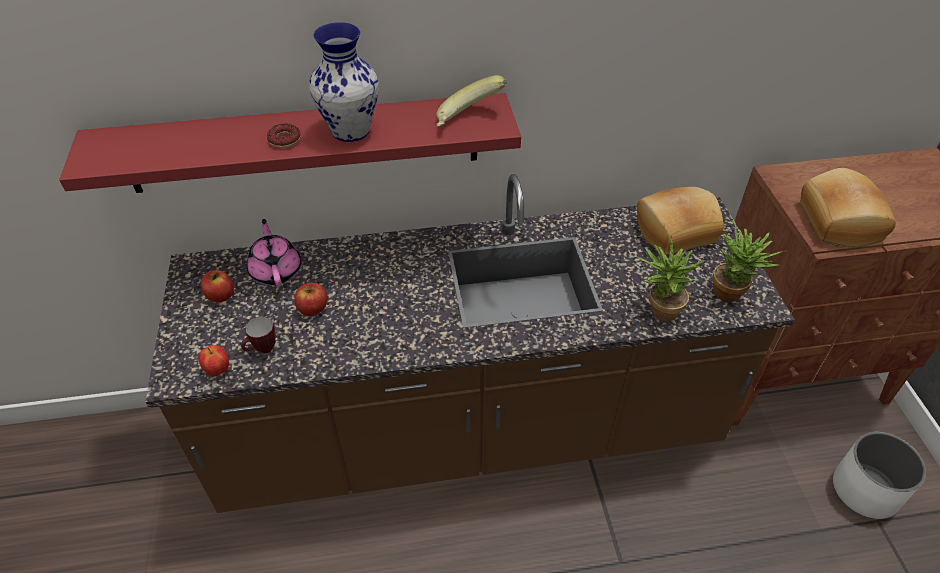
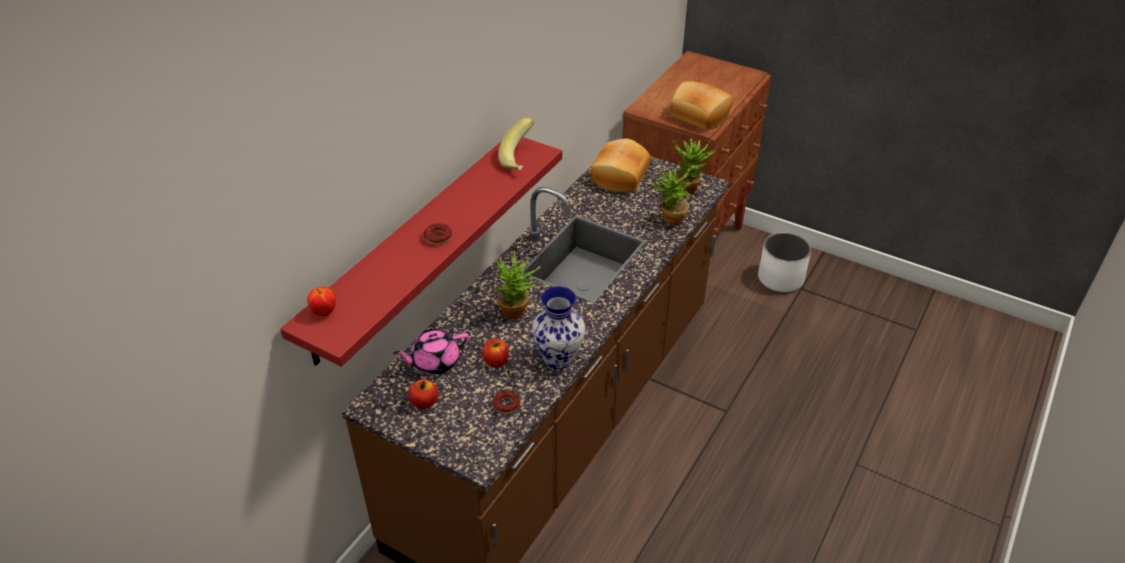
camera: 50 degrees left, 5 degrees down
apple [198,345,229,376] -> apple moved to [307,287,336,316]
mug [241,316,275,353] -> donut [493,390,520,413]
pink teapot [247,219,301,286] -> pink teapot turned 45 degrees counterclockwise [393,329,469,375]
vase [309,22,379,142] -> vase moved to [532,286,585,369]
none -> potted plant [493,250,541,319]

